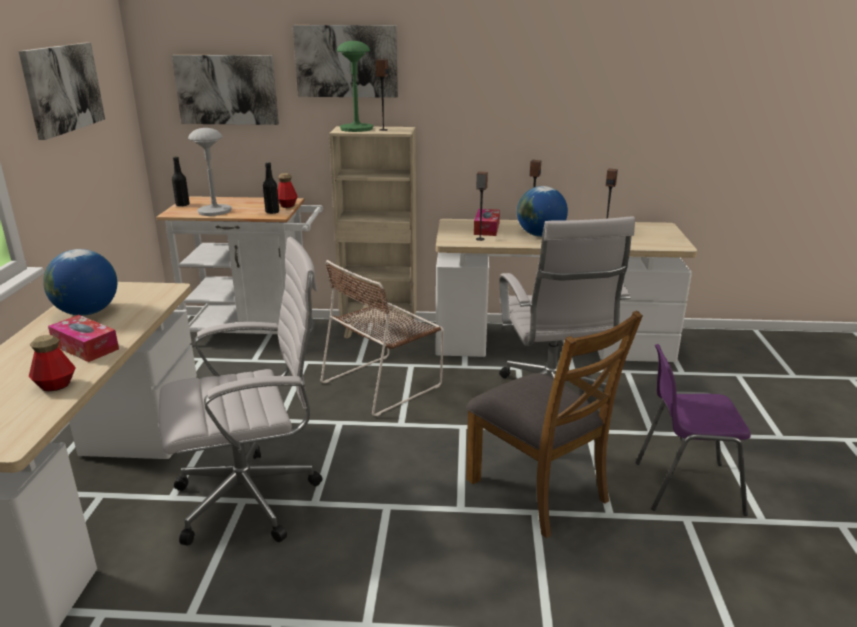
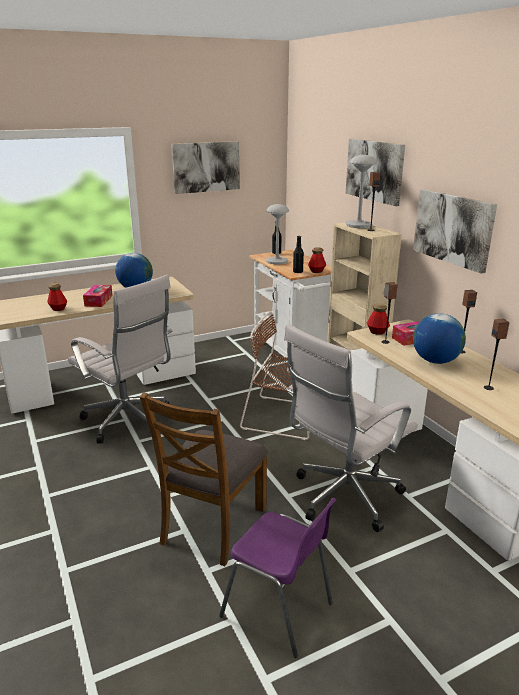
camera: 60 degrees right, 0 degrees up
picture [172,55,279,125] -> picture moved to [413,189,497,274]
green table lamp [337,41,373,132] -> grey table lamp [346,155,377,228]
purple chair [636,344,751,516] -> purple chair turned 150 degrees clockwise [219,498,337,658]
none -> bottle [367,303,390,335]

